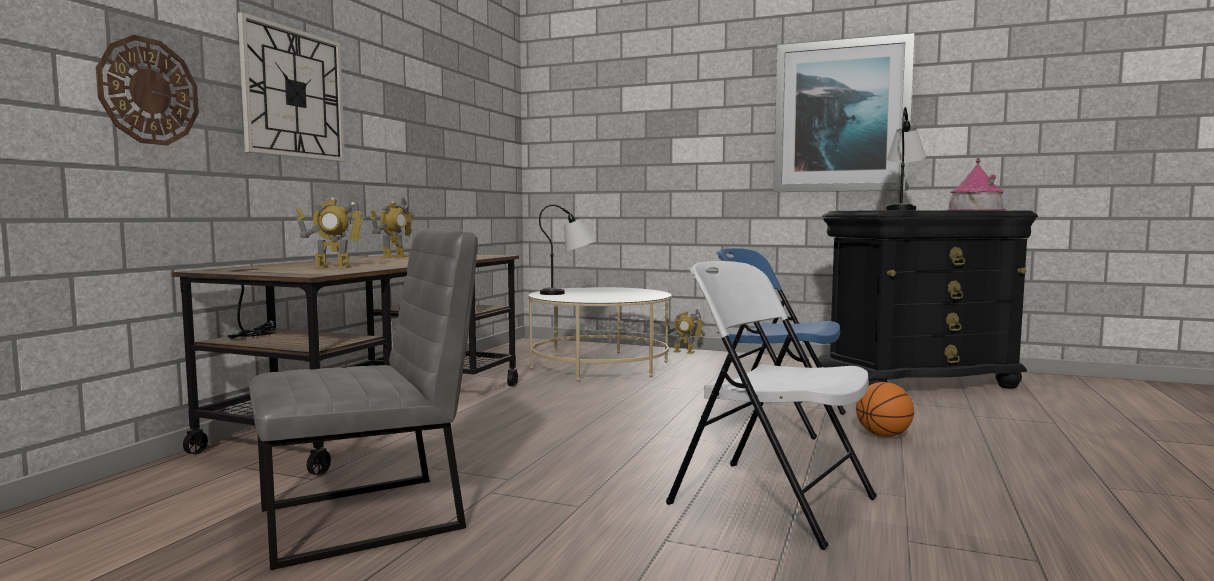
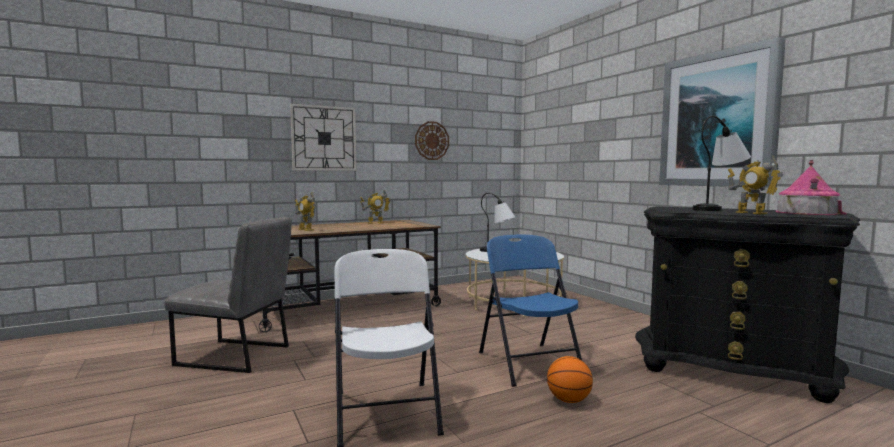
camera: 40 degrees right, 0 degrees up
wall clock [96,35,199,145] -> wall clock moved to [415,121,449,160]
toy robot [668,309,705,354] -> toy robot moved to [728,156,783,214]

